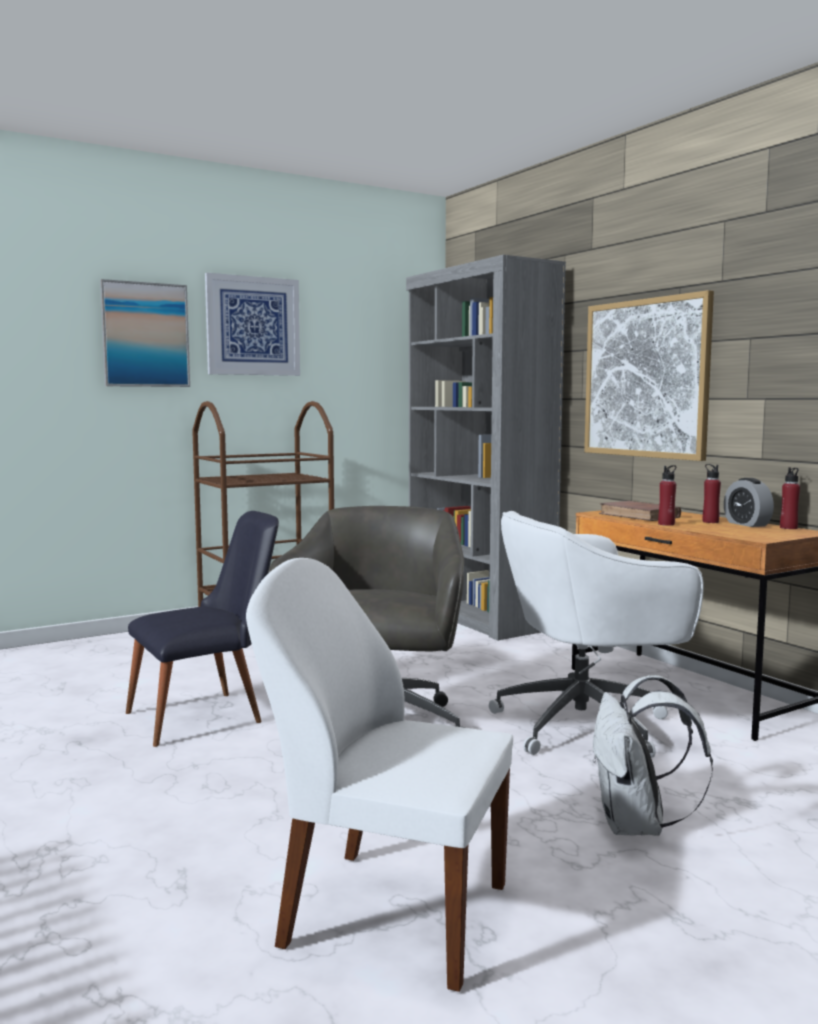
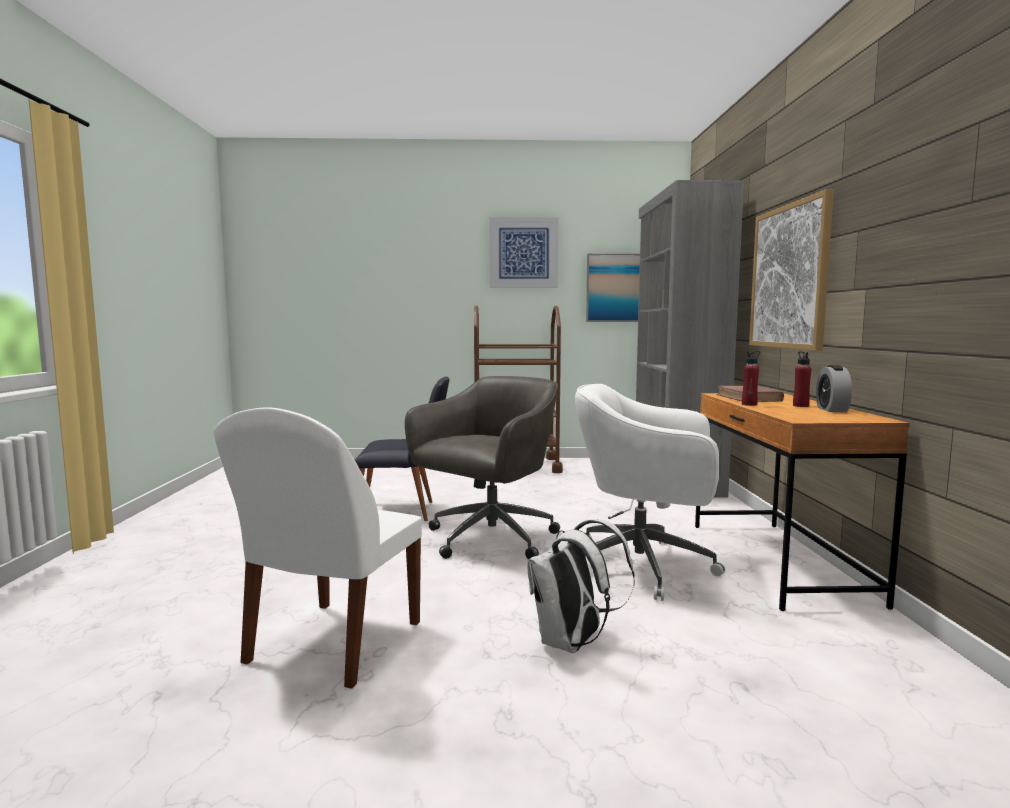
camera: 30 degrees right, 0 degrees up
picture [100,279,190,387] -> picture moved to [586,254,640,322]
white chair [246,558,513,992] -> white chair turned 120 degrees counterclockwise [214,407,422,689]
red bottle [780,467,800,529] -> none

